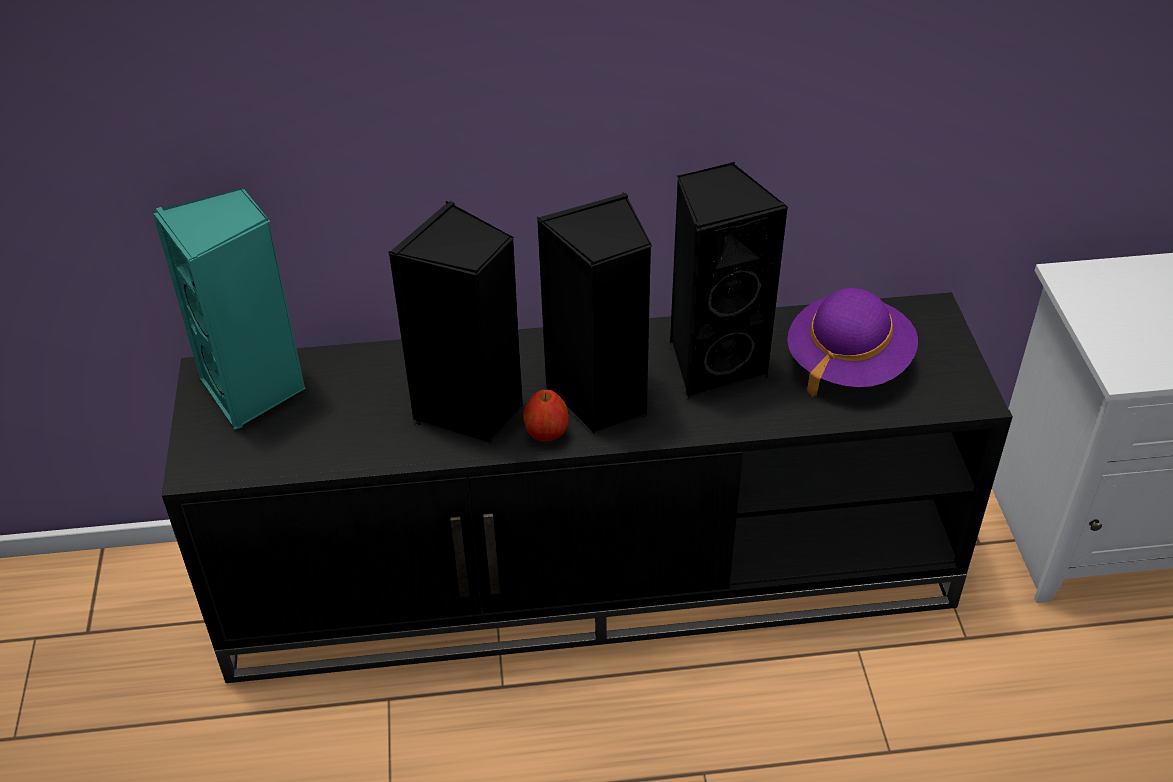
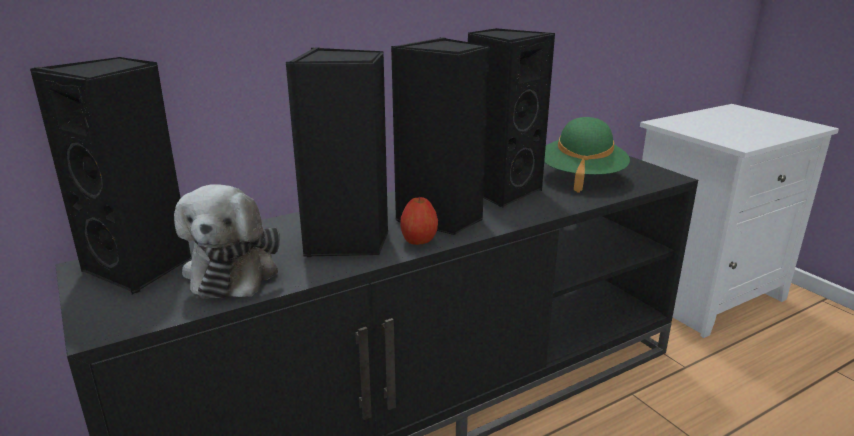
camera: 25 degrees left, 20 degrees down
turquoise speaker [152,188,305,430] -> black speaker [30,57,191,294]
purple hat [787,288,918,397] -> green hat [544,117,630,193]
none -> plush toy [174,184,280,298]

